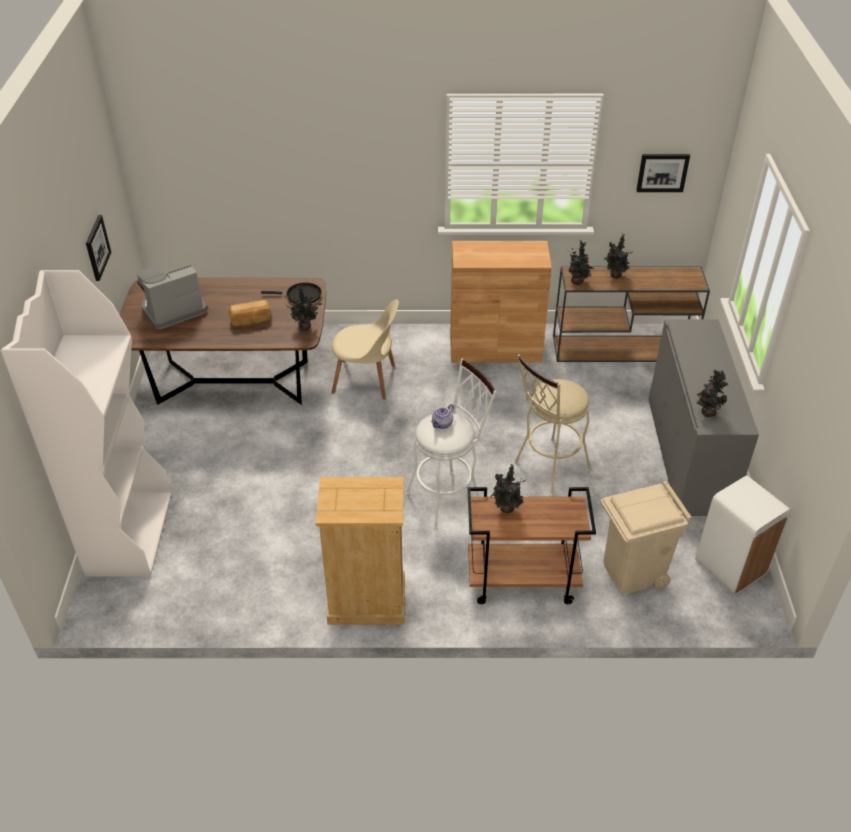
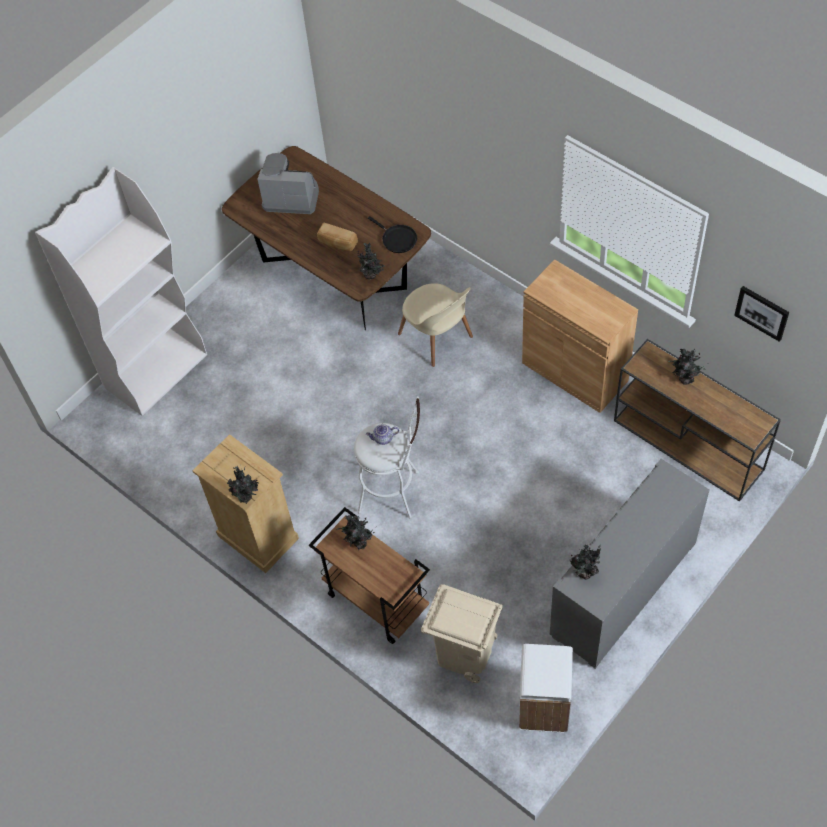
camera: 45 degrees right, 15 degrees up
picture [86,215,111,281] -> none
beige stool [514,355,591,493] -> none
potted plant [568,240,594,285] -> potted plant moved to [227,464,259,504]

